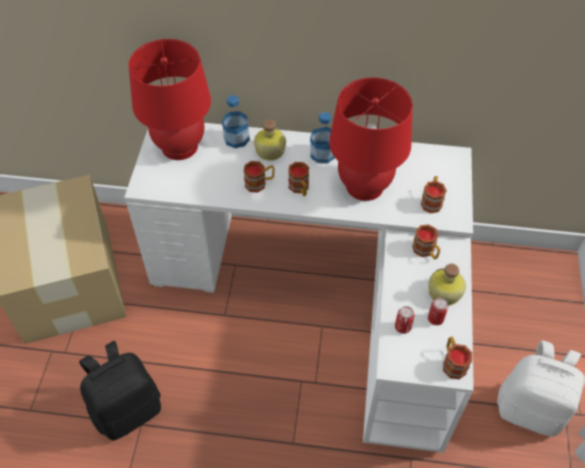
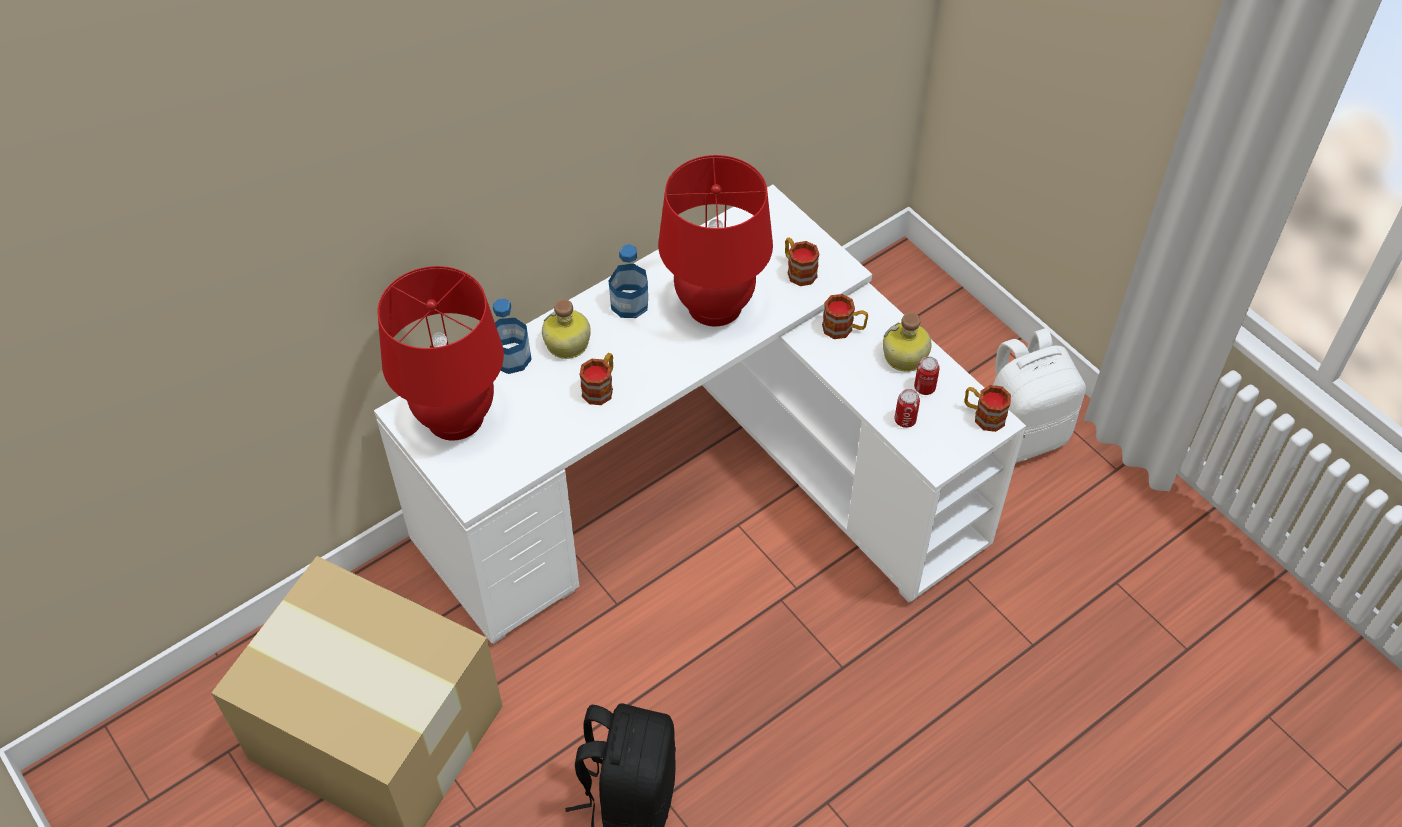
camera: 45 degrees left, 0 degrees up
mug [288,162,309,196] -> none

